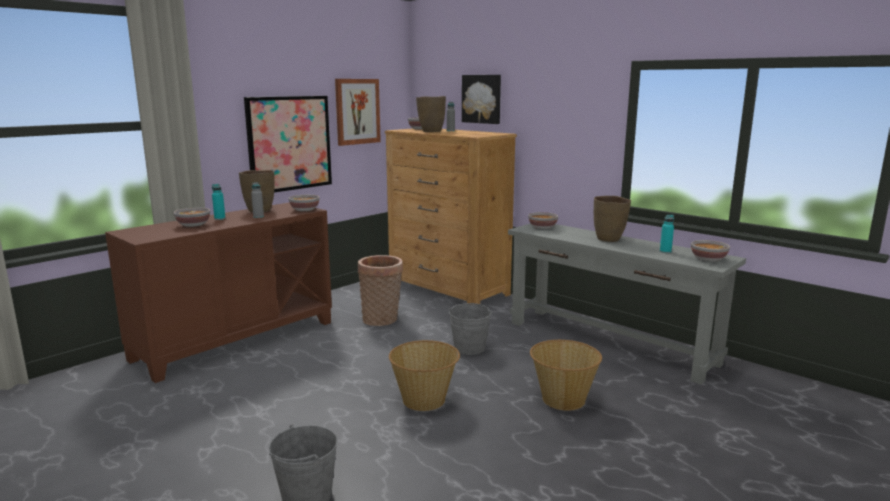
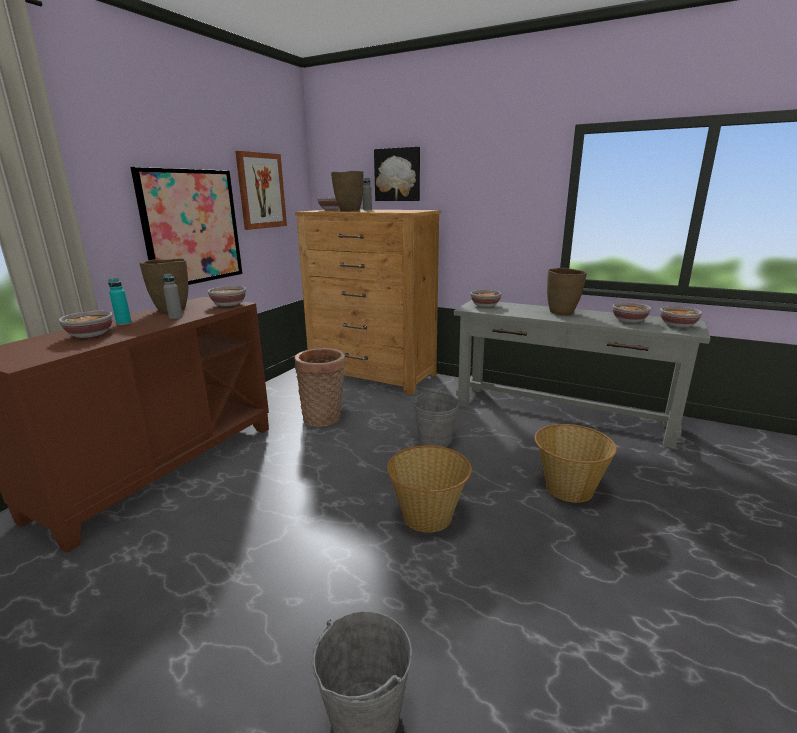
camera: 15 degrees left, 5 degrees up
turquoise bottle [660,215,674,253] -> bowl [612,302,651,323]

